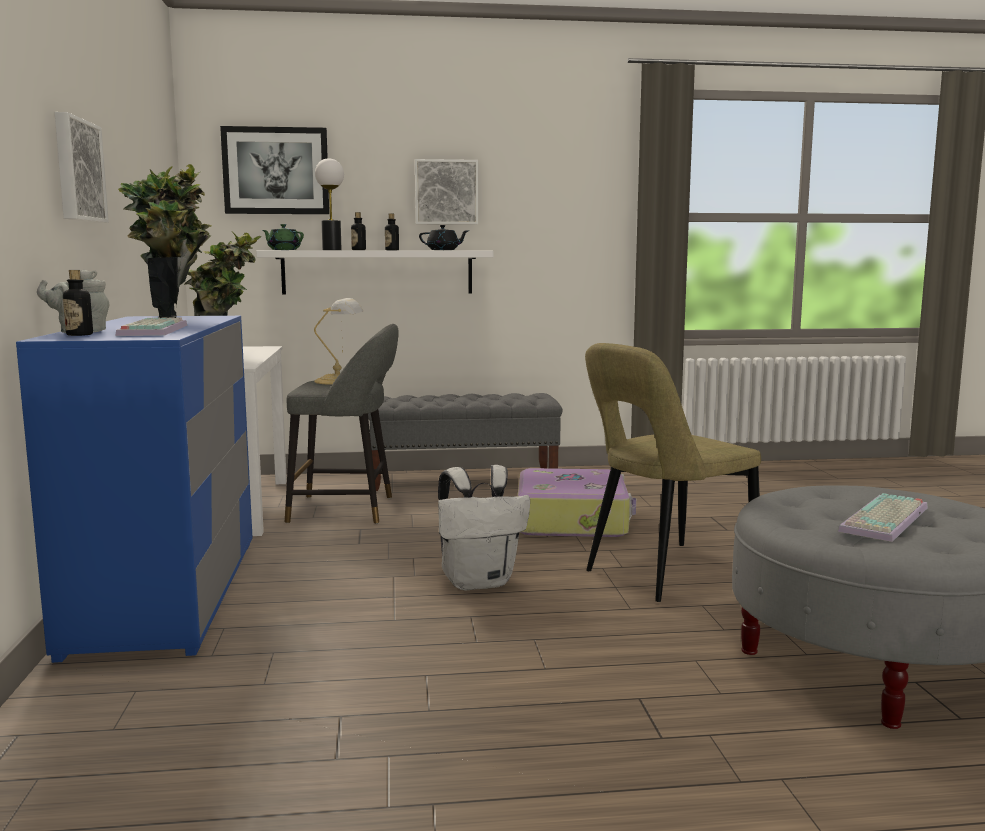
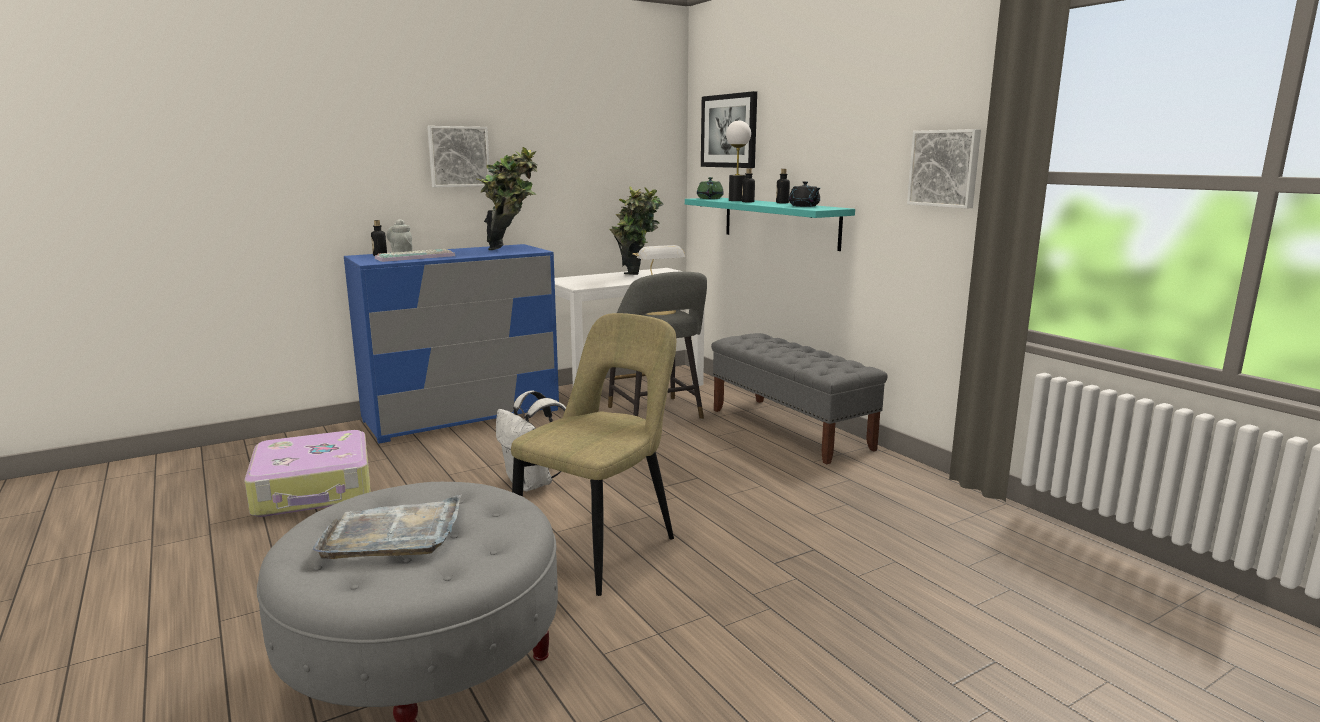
camera: 65 degrees right, 5 degrees up
white shelf [256,250,493,294] -> turquoise shelf [685,198,855,251]
picture [415,159,478,225] -> picture moved to [907,129,981,209]
suitcase [517,468,636,537] -> suitcase moved to [244,430,371,517]
beige chair [585,343,761,602] -> beige chair turned 90 degrees clockwise [511,313,676,596]
keyboard [838,493,928,542] -> grey tray [312,494,462,559]

